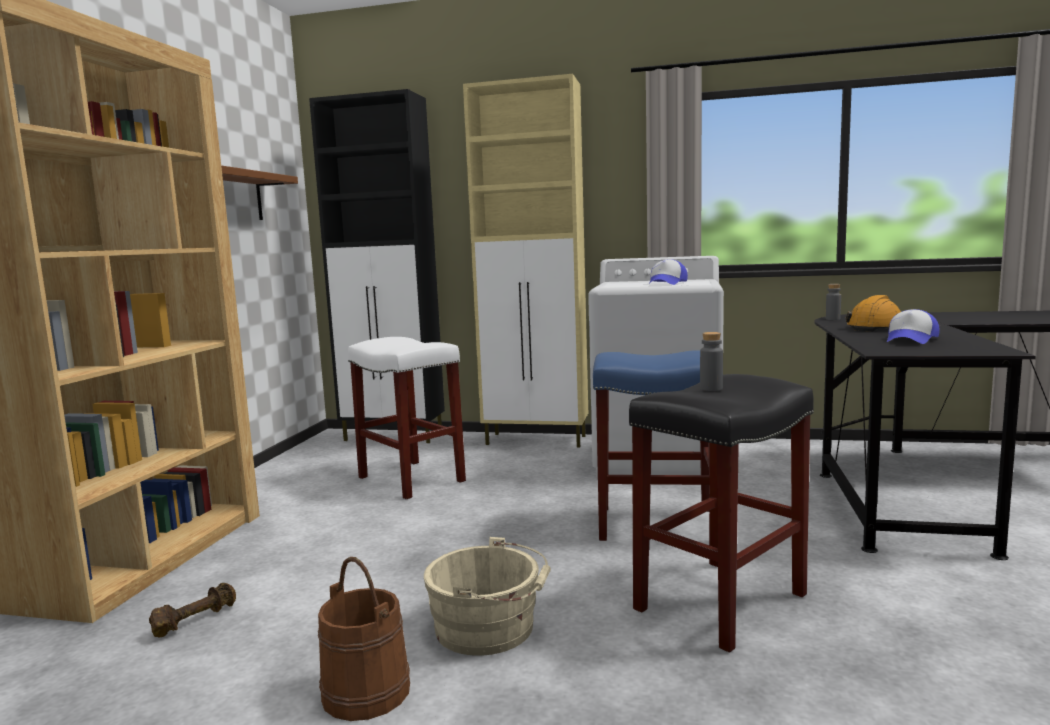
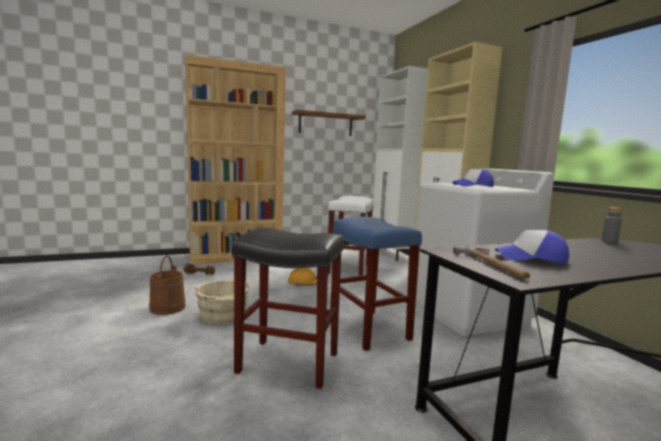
camera: 55 degrees right, 0 degrees up
black cabinet [309,89,445,443] -> white cabinet [372,66,428,261]
grey bottle [700,332,723,391] -> none
orange hard hat [845,295,901,332] -> orange hard hat moved to [288,268,317,286]
none -> hammer [453,247,530,279]

